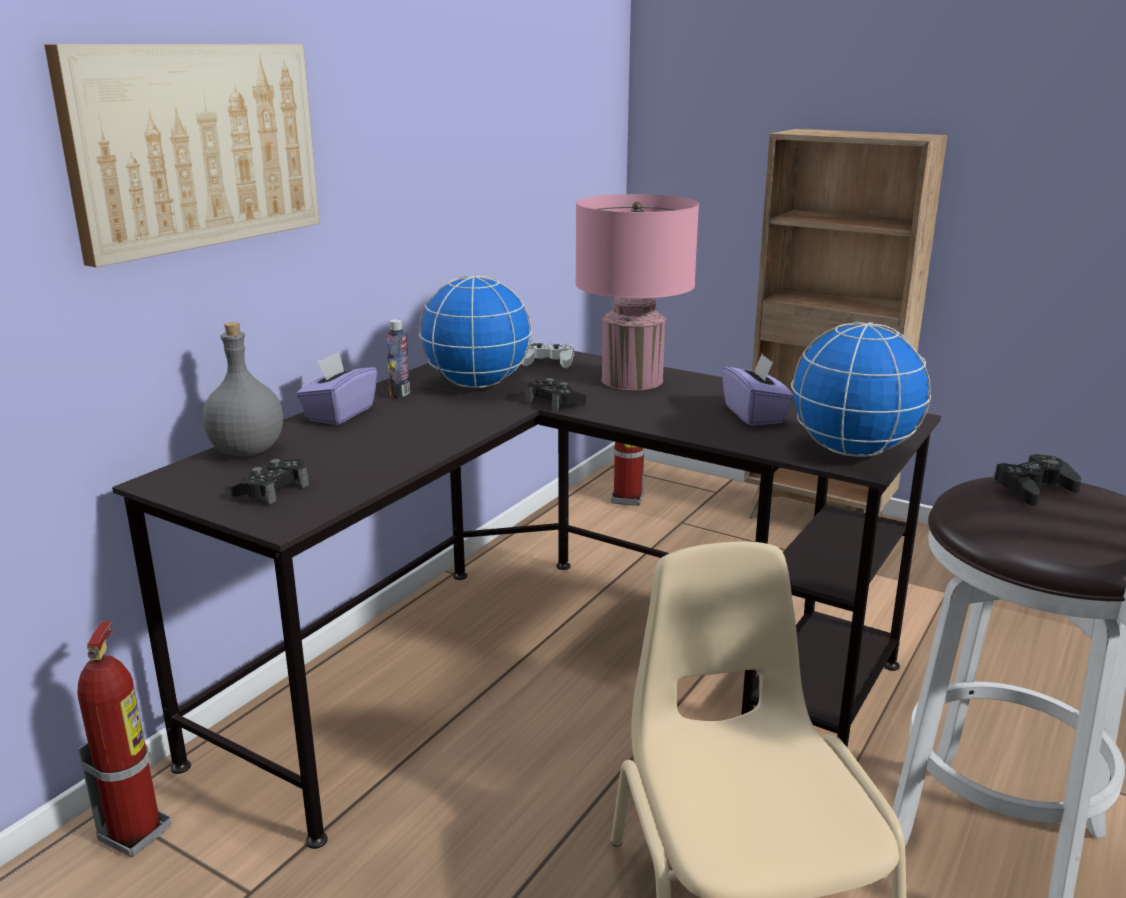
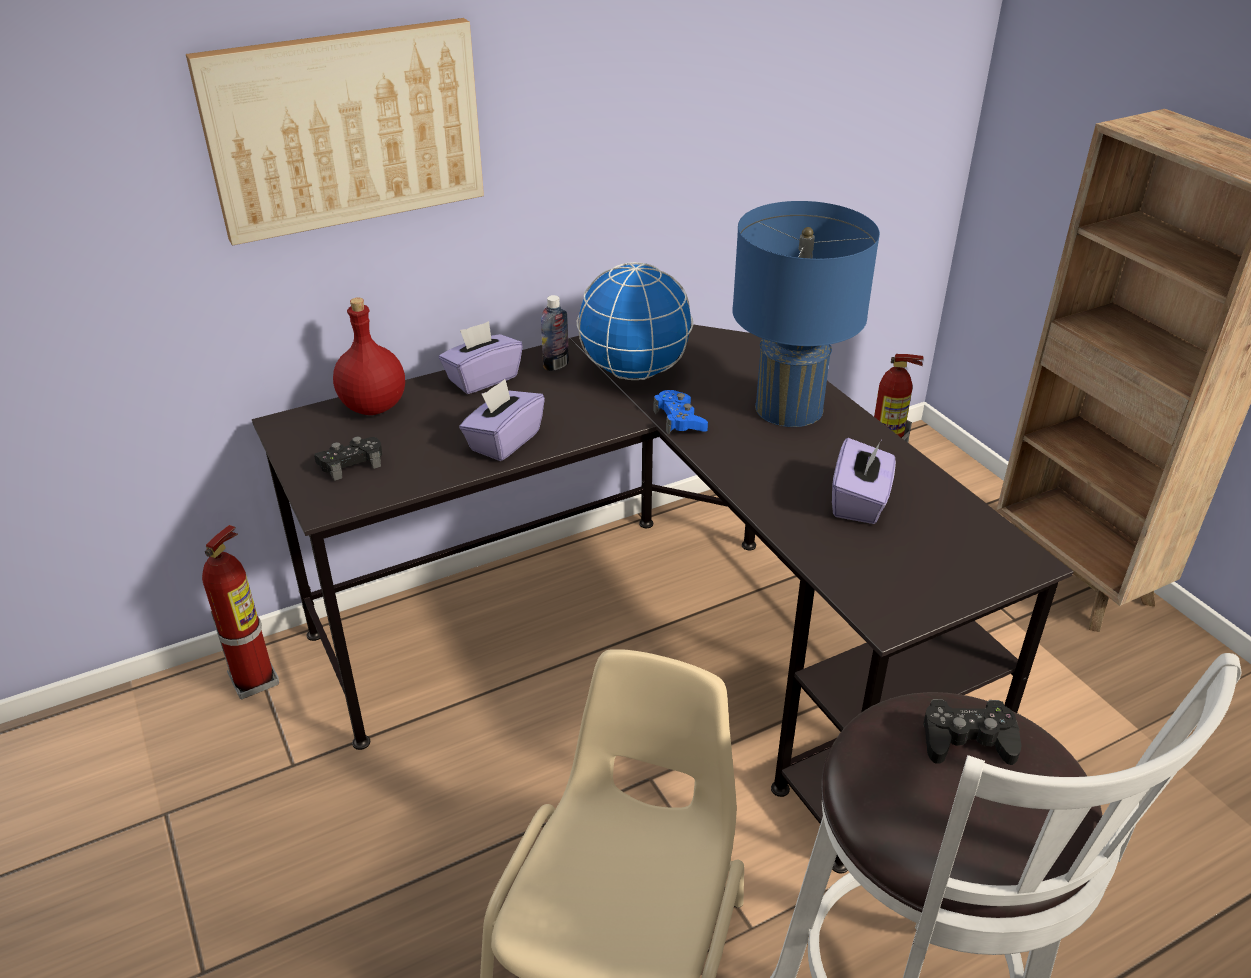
camera: 30 degrees right, 15 degrees up
grey bottle [203,322,283,456] -> red bottle [333,297,405,415]
white game controller [522,342,574,368] -> none
black game controller [525,378,586,412] -> blue game controller [653,390,708,435]
pink table lamp [575,194,699,390] -> blue table lamp [732,201,880,427]
globe [791,322,931,457] -> none
none -> purple tissue box [459,379,545,461]

